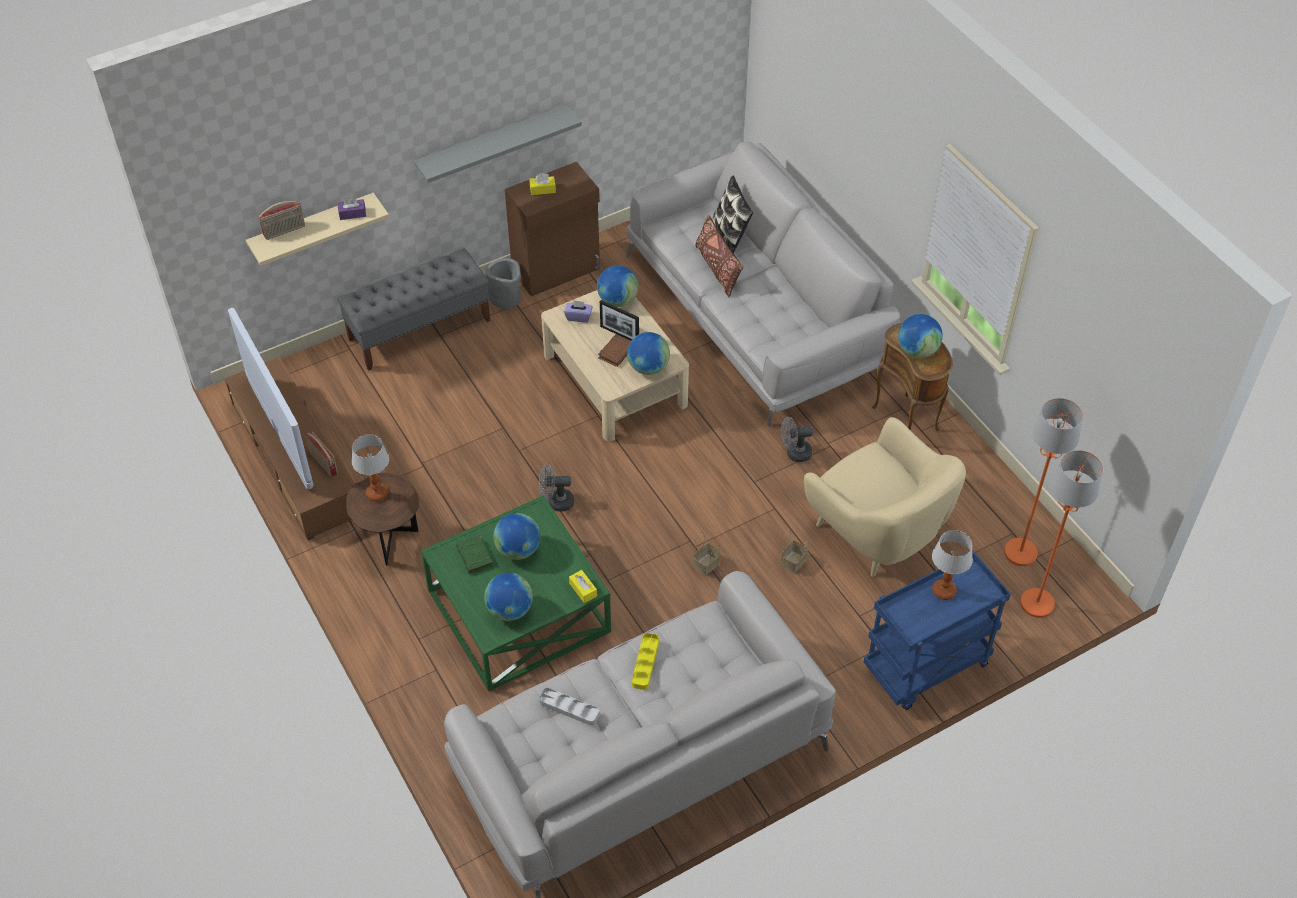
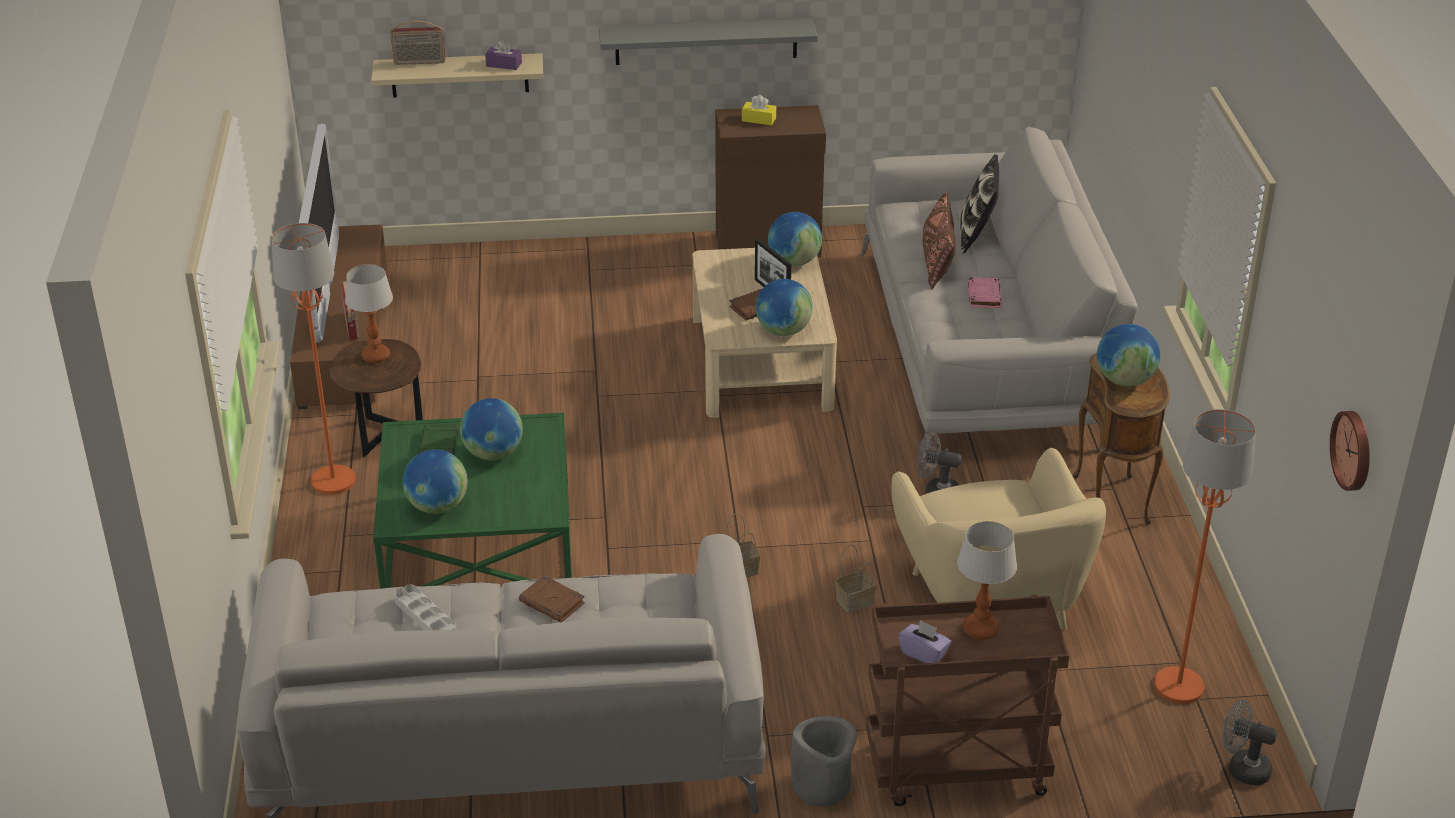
camera: 25 degrees right, 15 degrees down
grey bench [337,248,490,371] -> none
grey planter [485,258,522,309] -> grey planter moved to [791,716,857,806]
grey fan [539,465,574,512] -> grey fan moved to [1222,700,1277,785]
purple tissue box [564,300,593,323] -> purple tissue box moved to [898,620,951,663]
yellow tissue box [569,570,597,603] -> none
yellow tray [632,633,659,690] -> brown book [519,575,585,623]
blue cart [864,551,1011,710] -> brown cart [866,594,1069,806]
orange floor lamp [1020,450,1103,618] -> orange floor lamp moved to [271,223,355,495]
none -> pink book [968,277,1002,308]
none -> wall clock [1330,411,1370,491]

